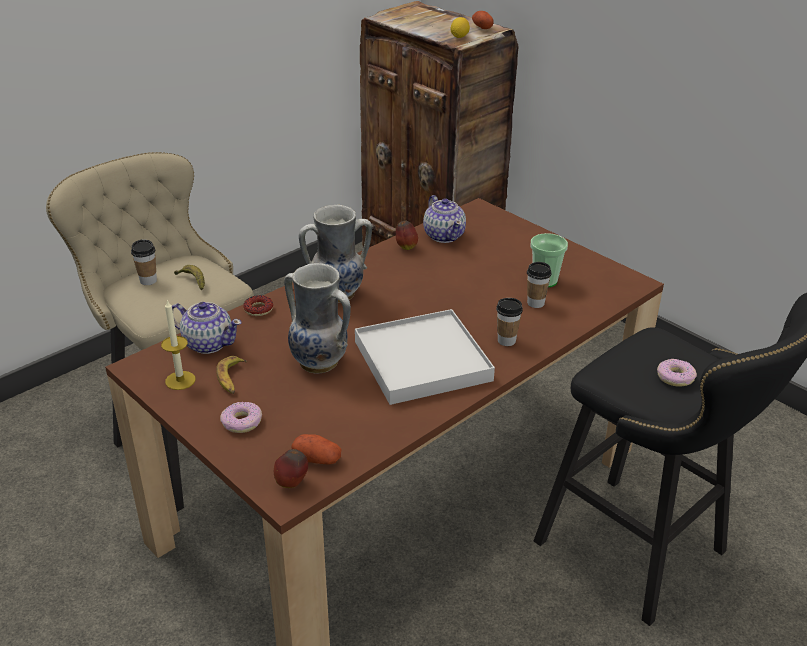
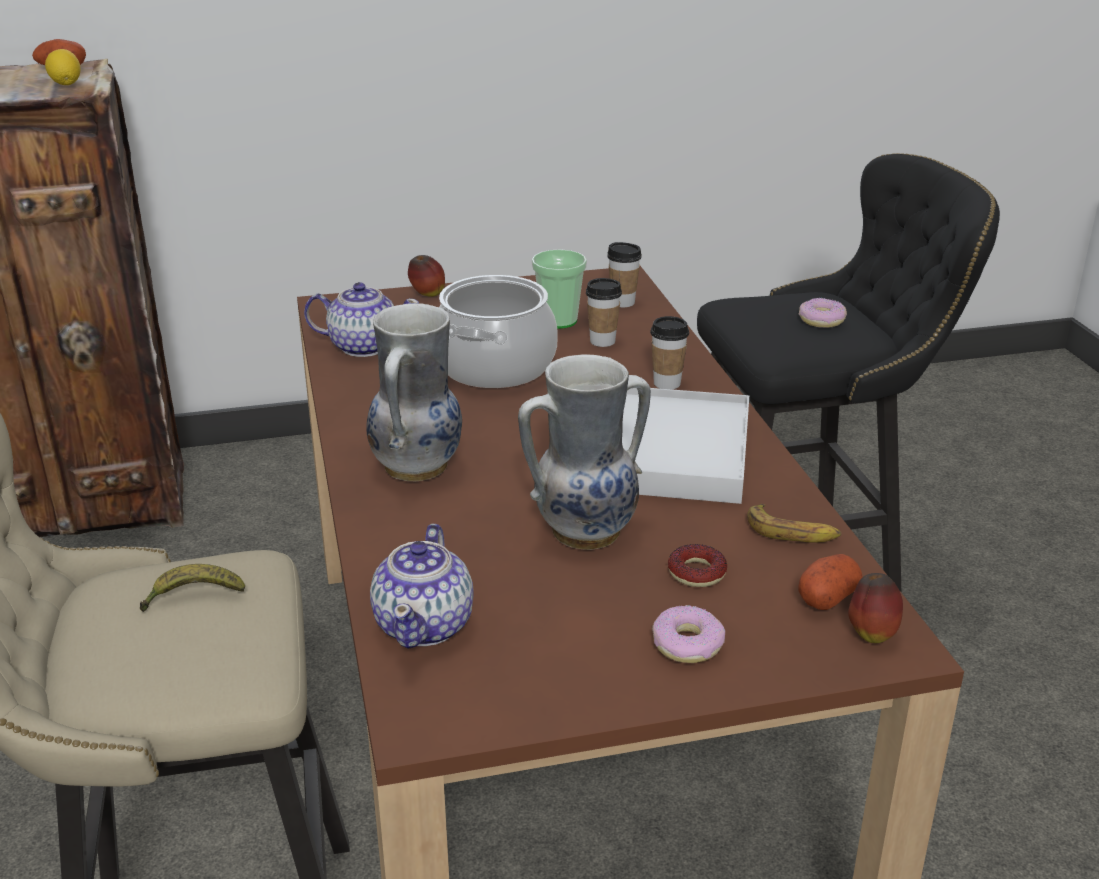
camera: 60 degrees left, 5 degrees down
cup [131,240,157,285] -> cup moved to [607,242,642,307]
candle [161,300,196,390] -> none
teapot [172,302,242,354] -> teapot turned 135 degrees clockwise [370,524,473,649]
banana [216,356,247,394] -> banana moved to [747,504,842,542]
donut [243,295,273,316] -> donut moved to [668,544,727,587]
apple [396,221,418,250] -> apple moved to [408,255,445,297]
none -> cooking pot [439,275,558,388]

